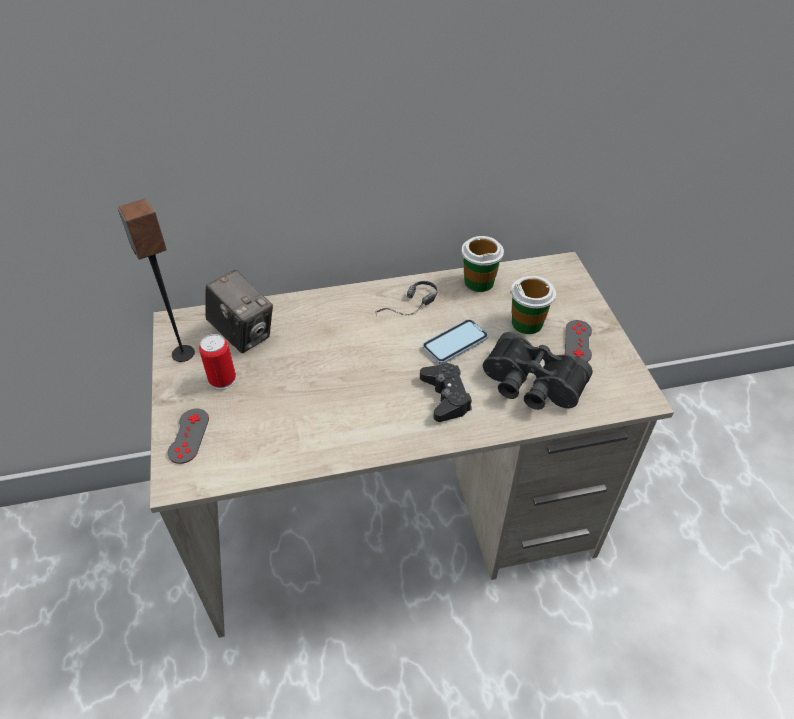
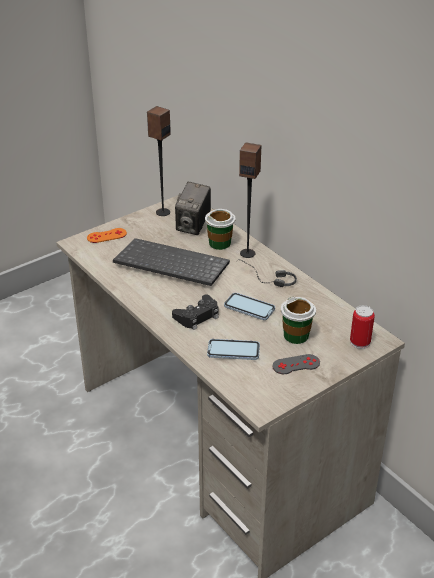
camera: 65 degrees right, 10 degrees down
grey game controller [167,409,209,464] -> orange game controller [87,228,127,243]
can [199,334,236,390] -> can moved to [350,305,375,349]
cup [462,236,504,292] -> cup moved to [205,209,235,250]
black binoculars [483,332,593,410] -> phone [207,339,260,360]
none -> keyboard [113,238,230,286]
none -> speaker [239,143,261,258]

